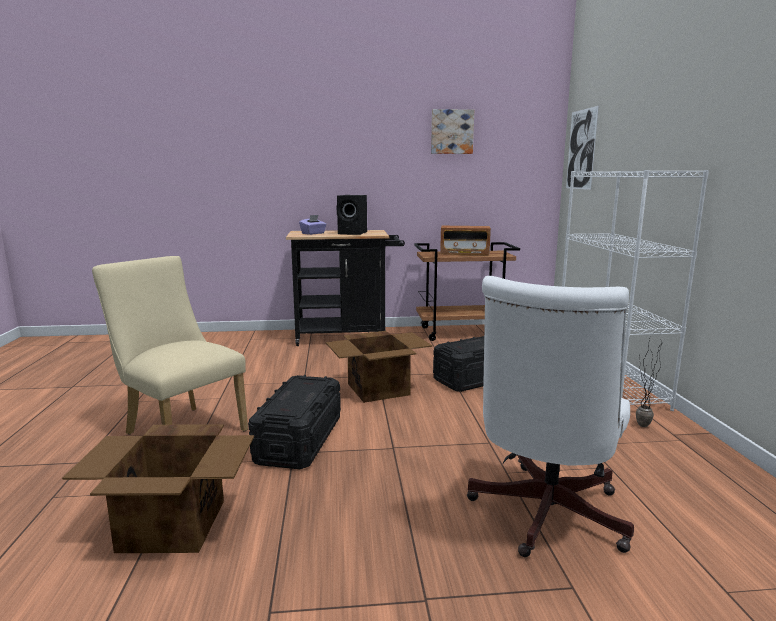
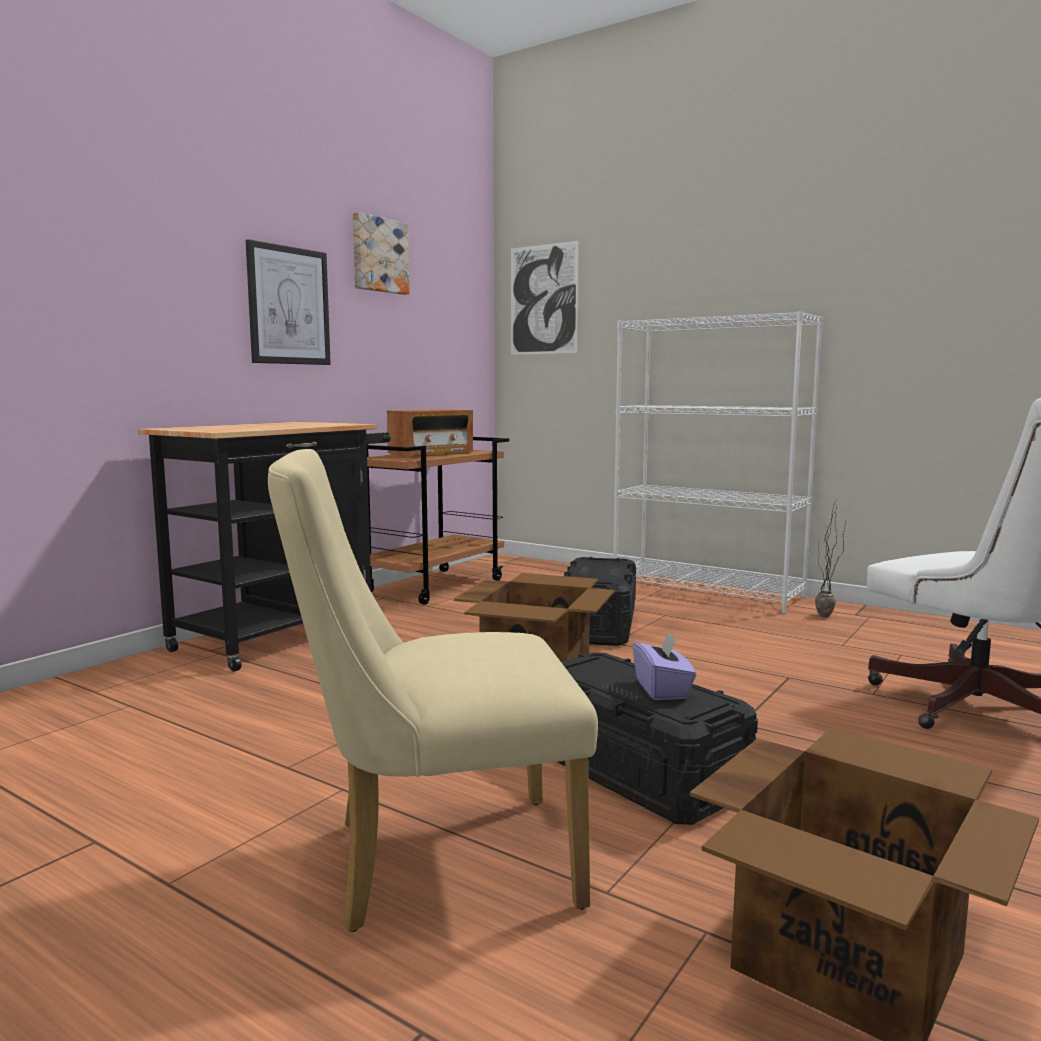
camera: 50 degrees left, 5 degrees down
purple tissue box [299,215,327,235] -> purple tissue box moved to [633,631,697,700]
black speaker [337,195,367,235] -> none
none -> picture [246,239,331,365]

